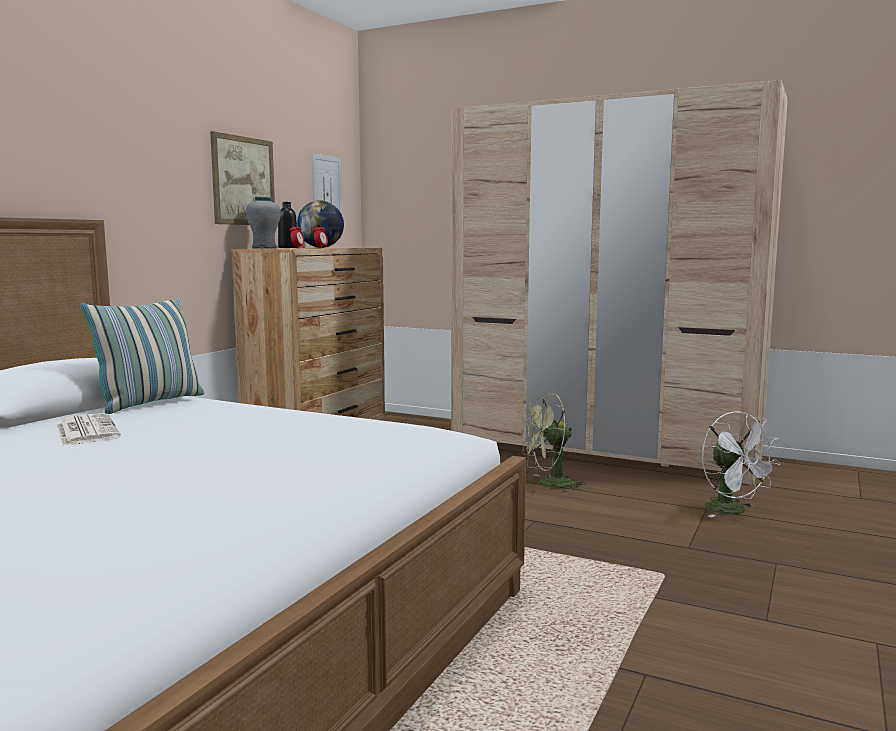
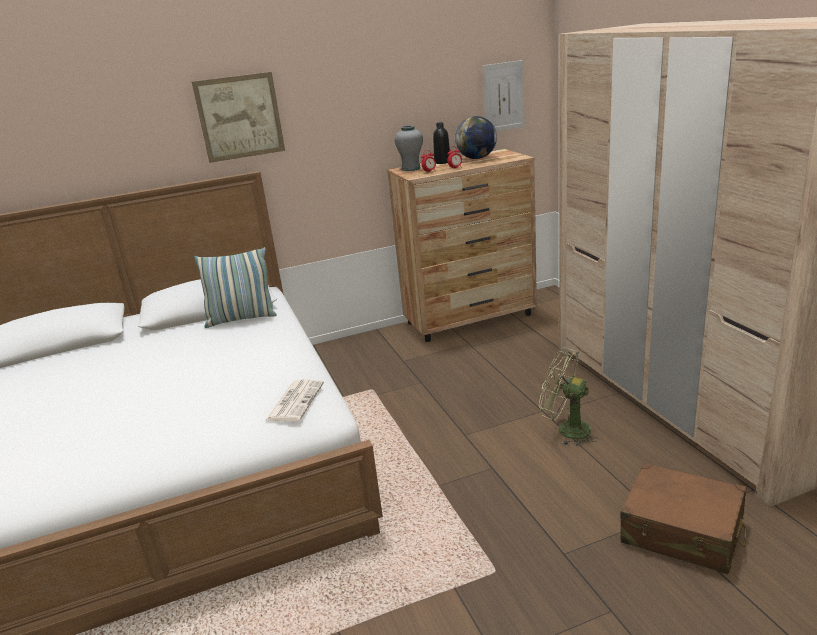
camera: 45 degrees right, 15 degrees up
newspaper [57,413,121,446] -> newspaper moved to [266,379,324,421]
picture [210,131,275,225] -> picture moved to [192,72,285,163]
white fan [702,411,780,518] -> brown suitcase [620,463,746,574]

